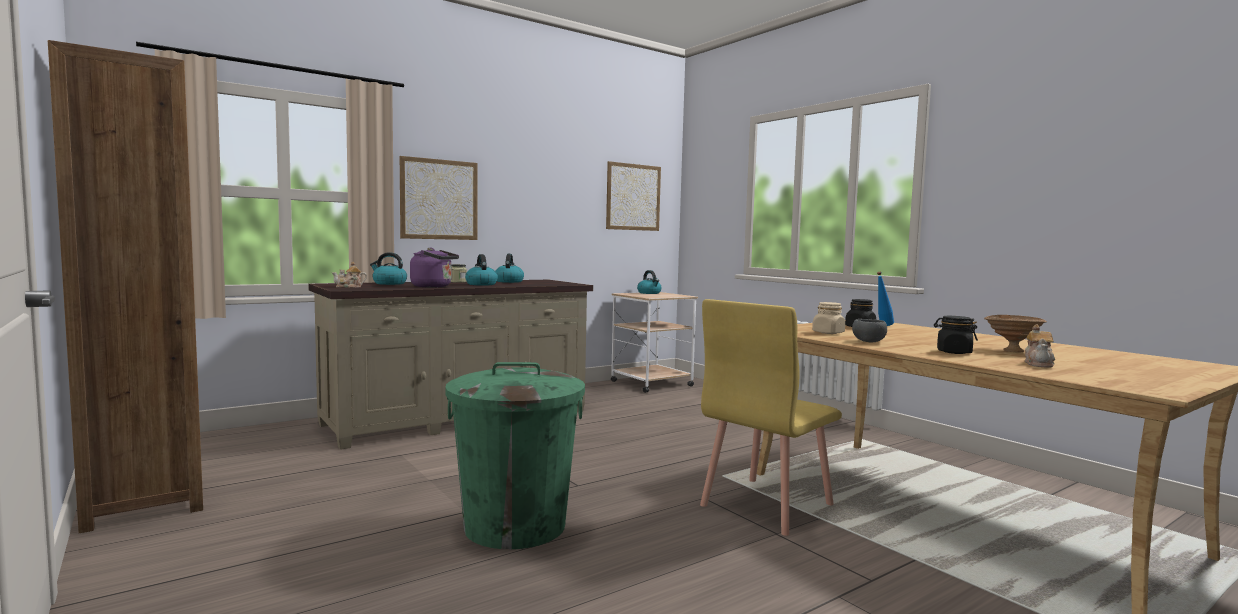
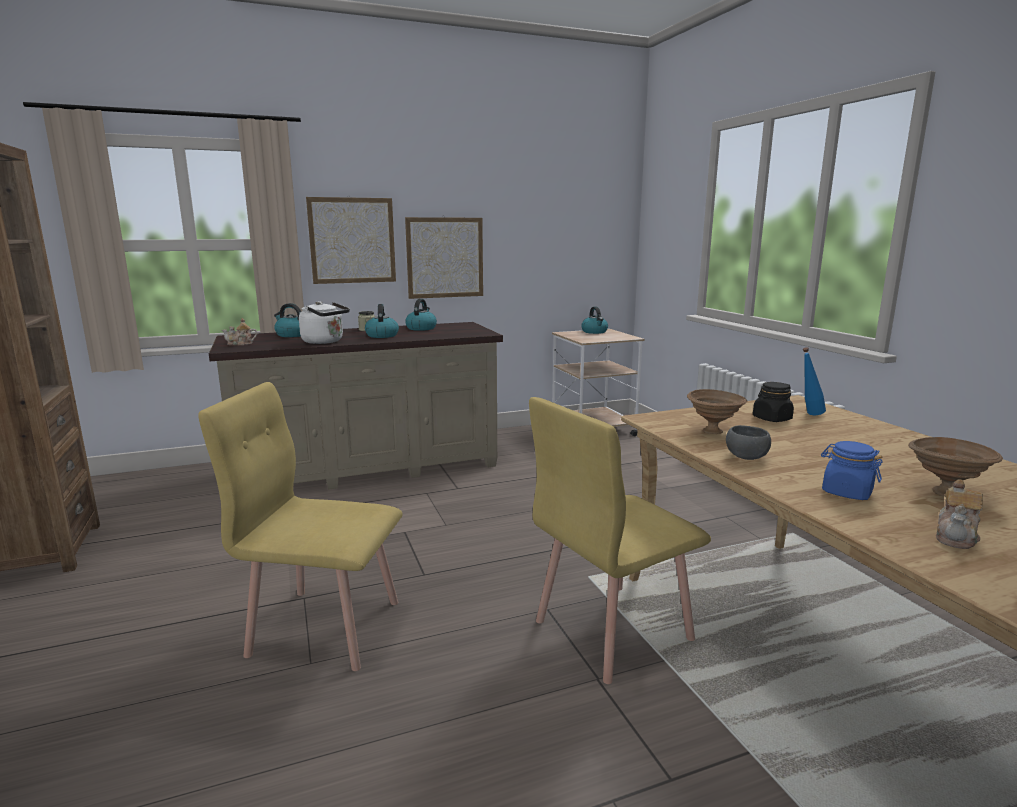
camera: 15 degrees right, 10 degrees up
purple kettle [410,248,459,288] -> white kettle [299,301,350,344]
green trash can [445,362,585,549] -> yellow chair [198,382,403,671]
picture [606,161,661,231] -> picture moved to [405,215,483,299]
beige jar [812,302,845,334] -> brown bowl [687,389,748,434]
black jar [934,316,978,354] -> blue jar [821,441,883,500]

